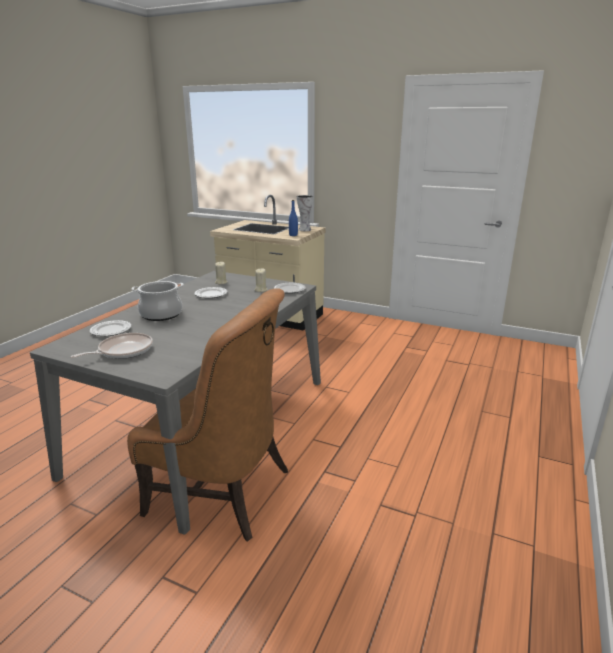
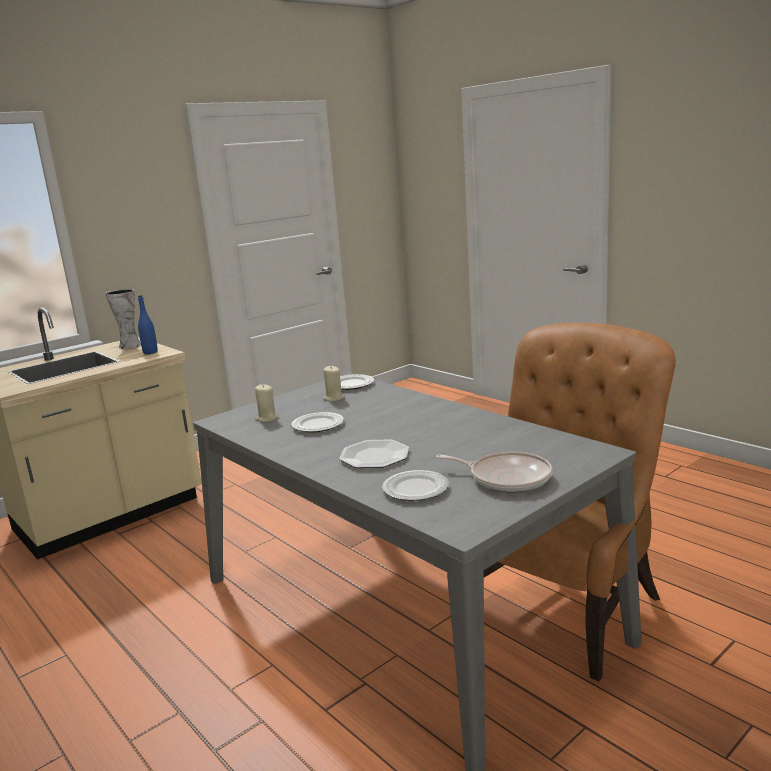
camera: 65 degrees left, 5 degrees down
frying pan [71,333,153,359] -> frying pan turned 135 degrees clockwise [436,452,552,493]
cooking pot [132,281,184,321] -> plate [339,439,409,468]

